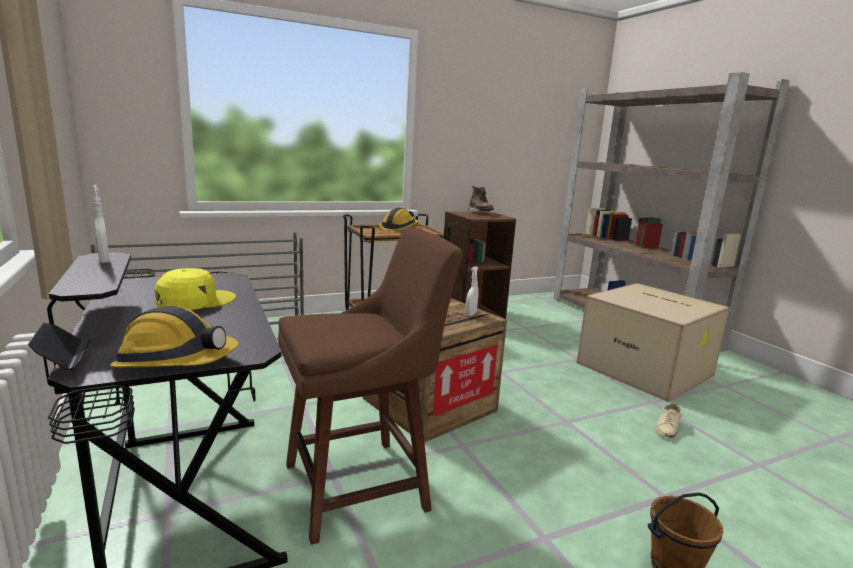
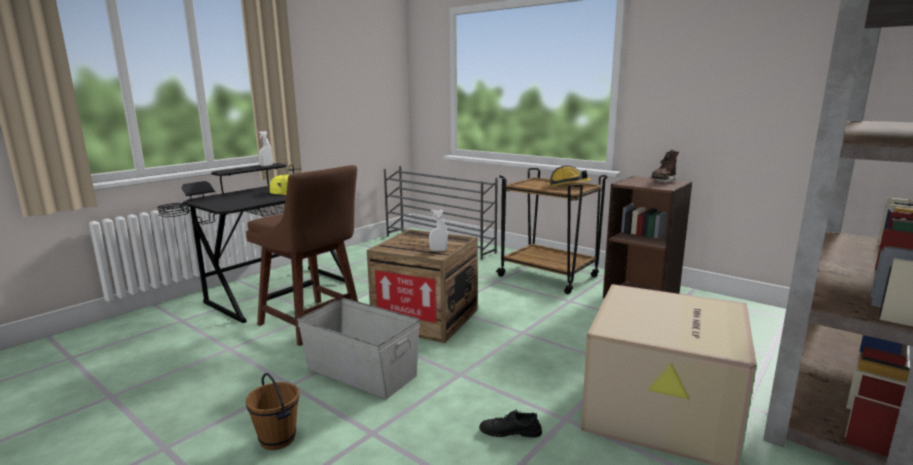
camera: 65 degrees right, 0 degrees up
hard hat [110,306,239,367] -> none
beige shoe [656,402,682,439] -> black shoe [479,409,542,438]
none -> grey storage box [297,298,420,399]

